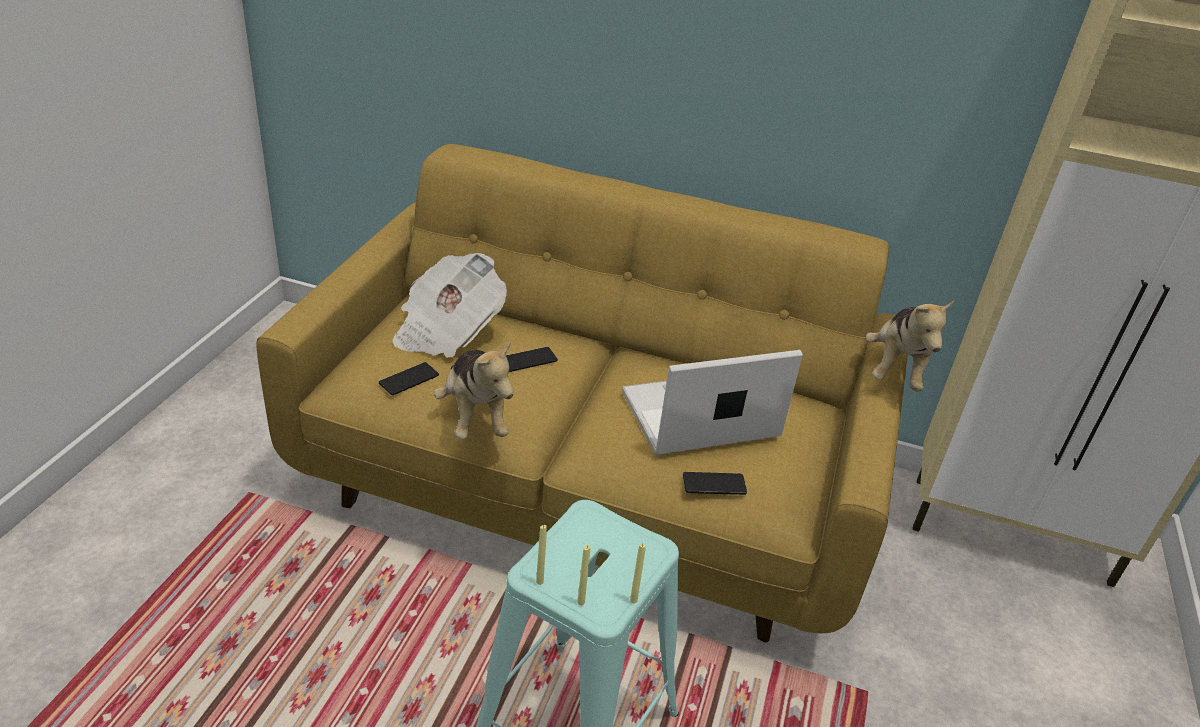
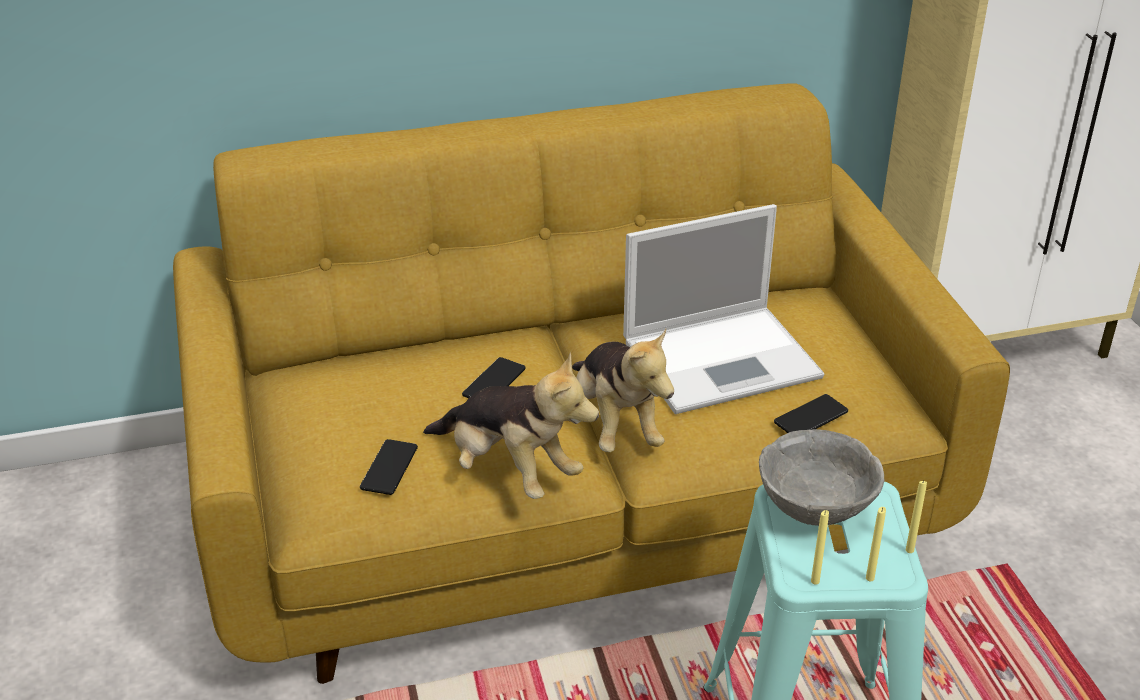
camera: 30 degrees left, 0 degrees up
newspaper [392,253,507,358] -> none
laptop [622,350,803,455] -> laptop turned 150 degrees counterclockwise [623,204,824,414]
plush toy [866,300,955,392] -> plush toy moved to [572,329,674,452]
none -> grey bowl [759,429,884,526]

